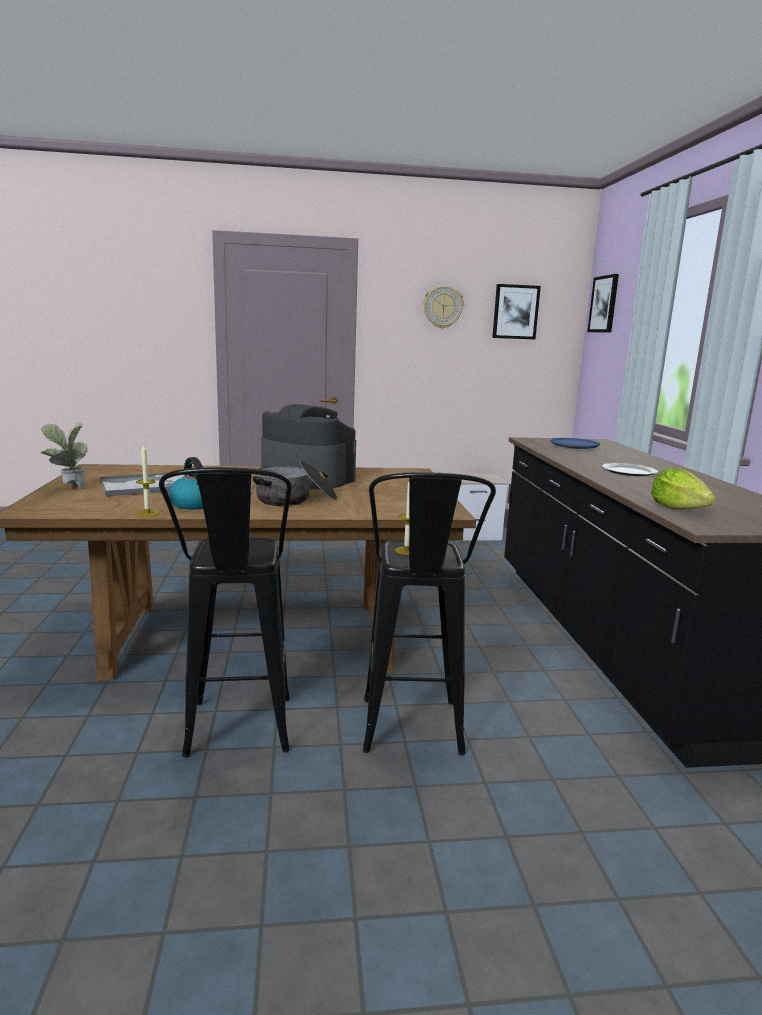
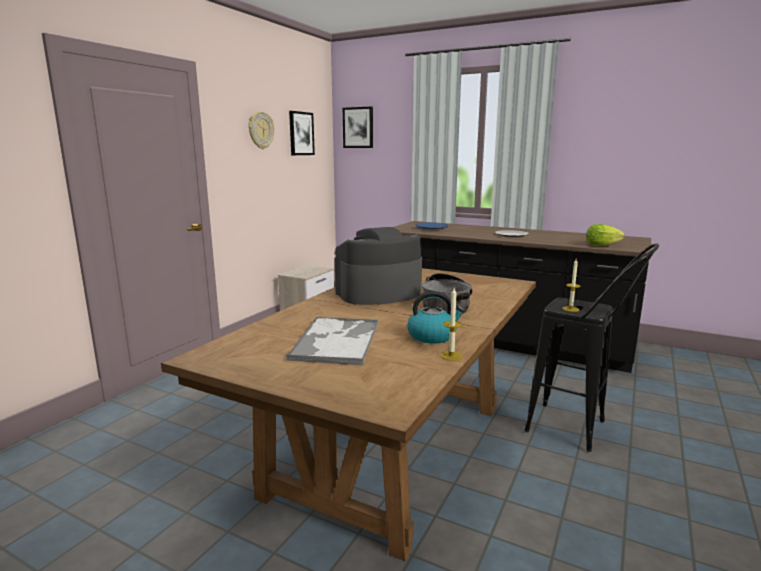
camera: 55 degrees left, 0 degrees up
potted plant [41,422,87,489] -> none
black stool [159,467,292,758] -> none

